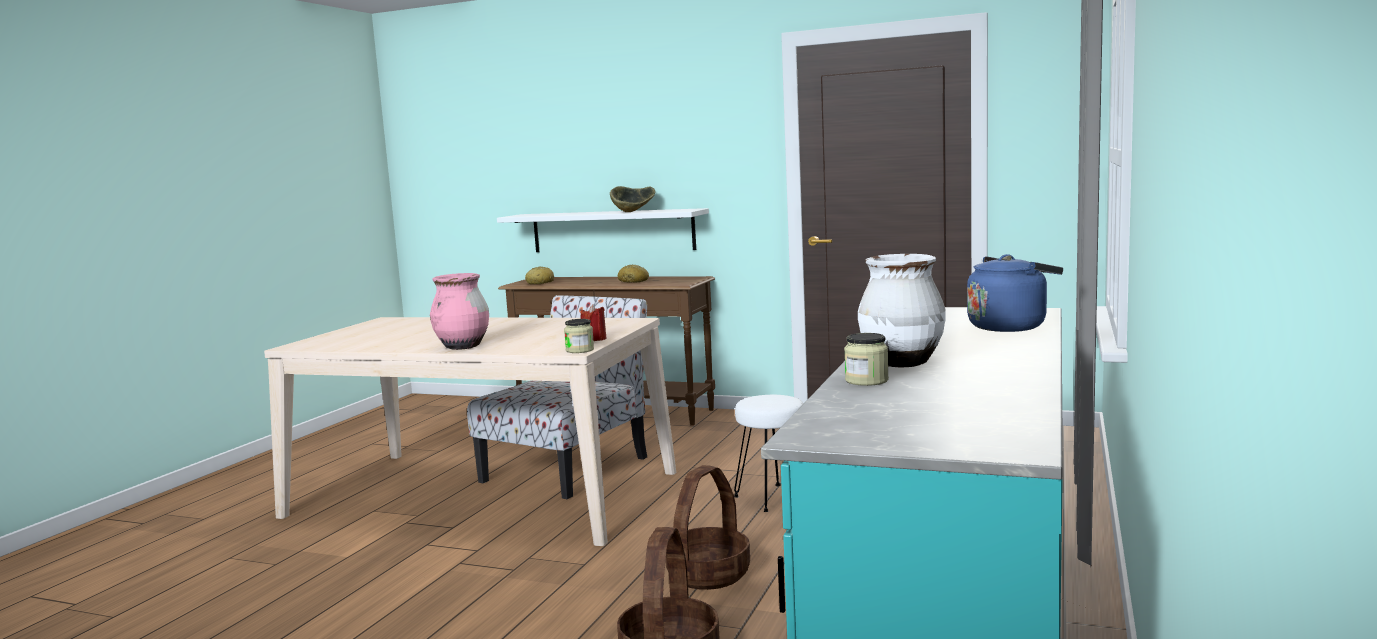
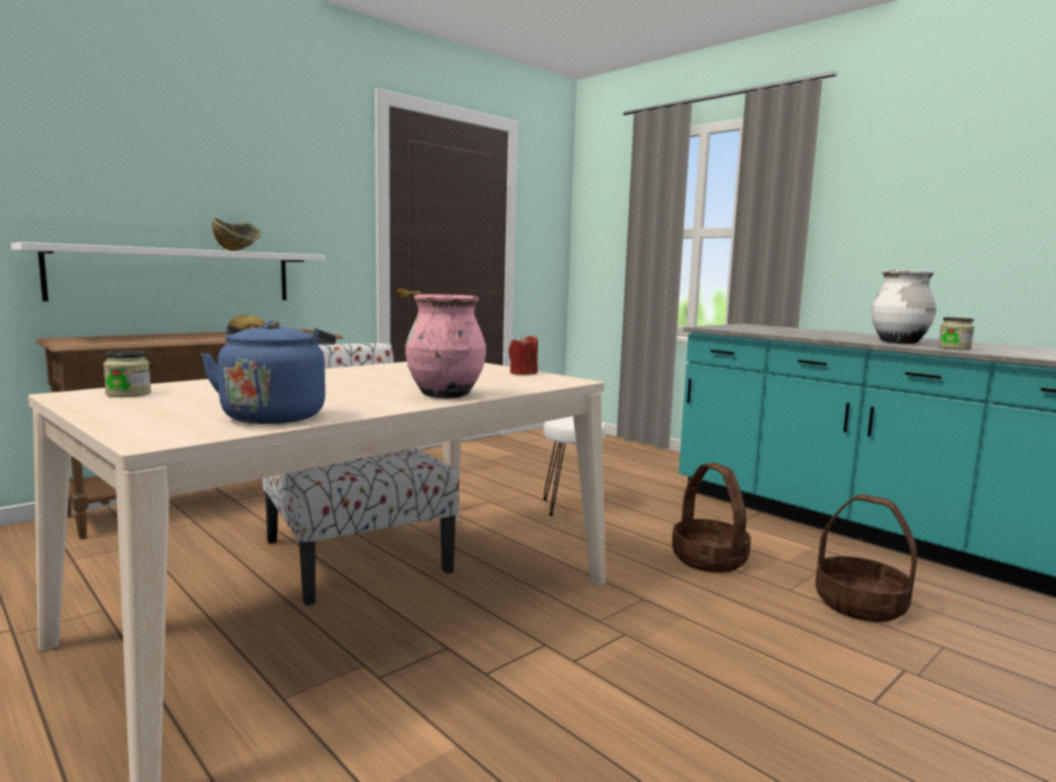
camera: 65 degrees left, 0 degrees up
bread [525,266,554,284] -> none
jar [564,319,594,353] -> jar moved to [103,350,151,397]
blue kettle [967,254,1063,332] -> blue kettle moved to [201,320,336,424]

